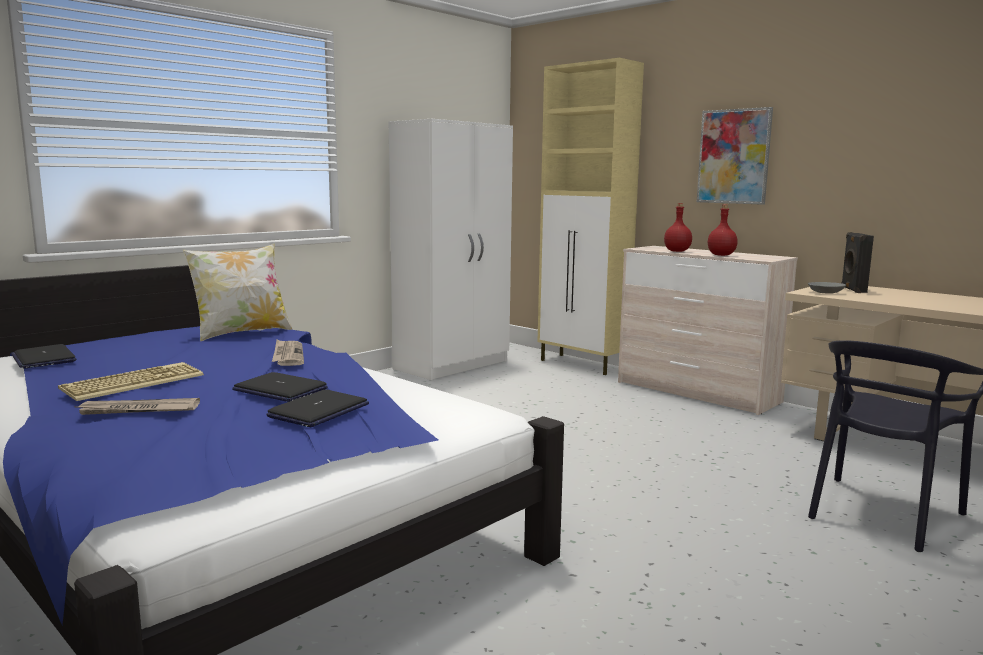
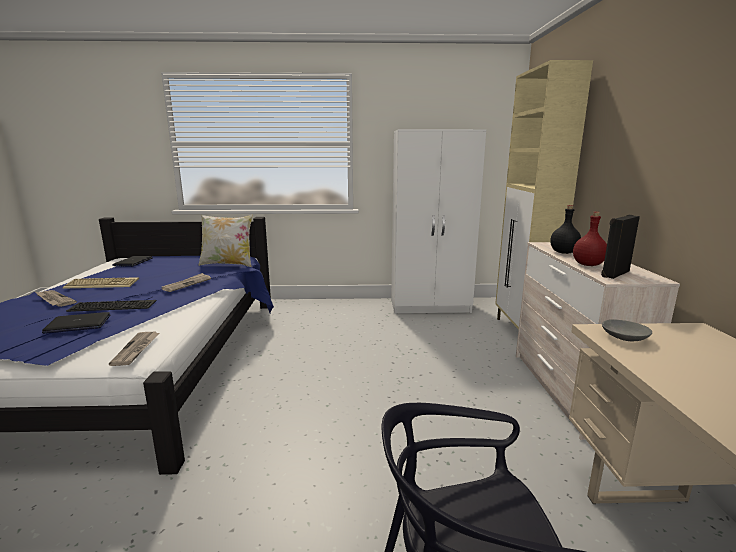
camera: 45 degrees right, 5 degrees up
laptop [232,372,328,402] -> keyboard [66,300,157,312]
red bottle [664,203,692,252] -> black bottle [550,205,581,254]
picture [697,107,773,205] -> none
black speaker [841,232,874,293] -> black speaker moved to [601,215,640,279]
none -> newspaper [109,332,159,366]

